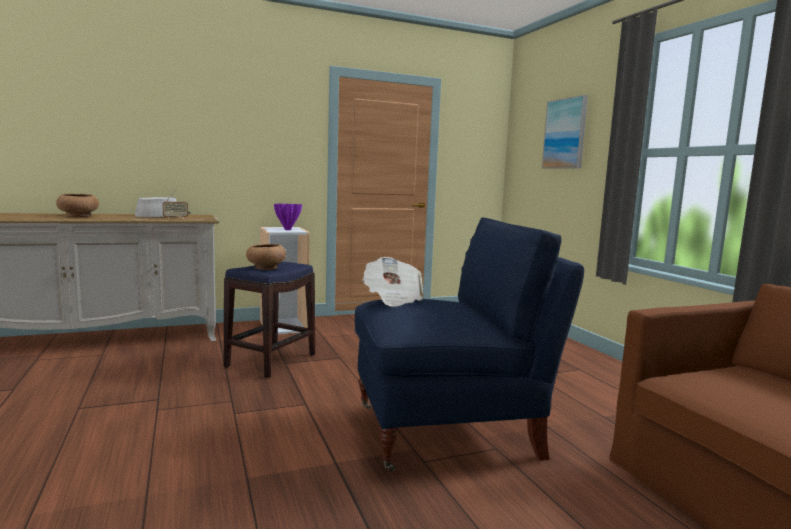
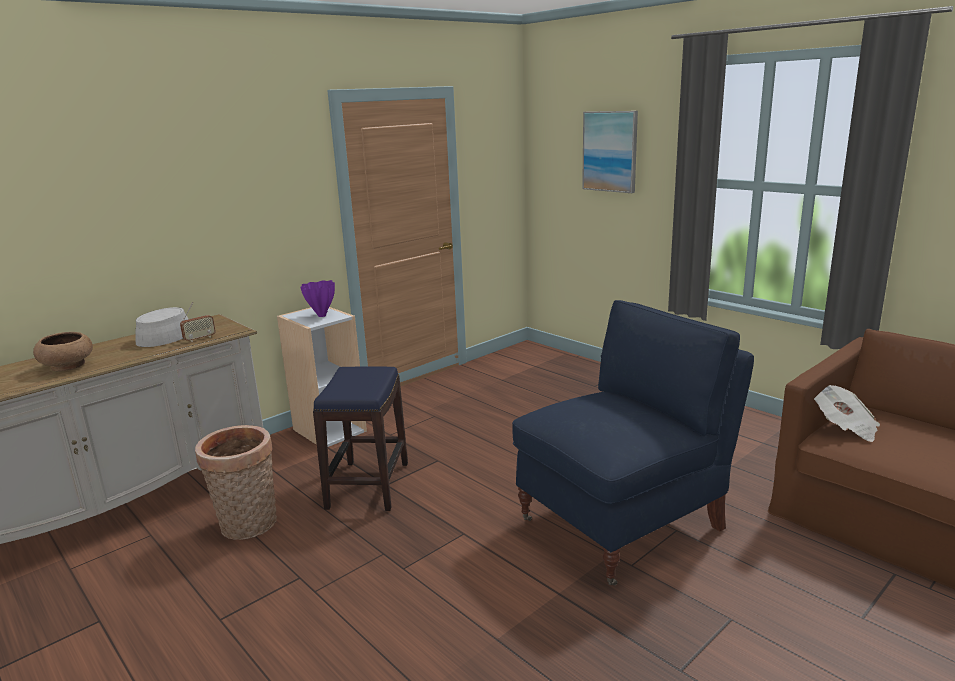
camera: 20 degrees left, 10 degrees up
brown bowl [246,244,286,270] -> none
newspaper [362,257,423,307] -> newspaper moved to [814,385,880,442]
none -> basket [195,425,277,540]

